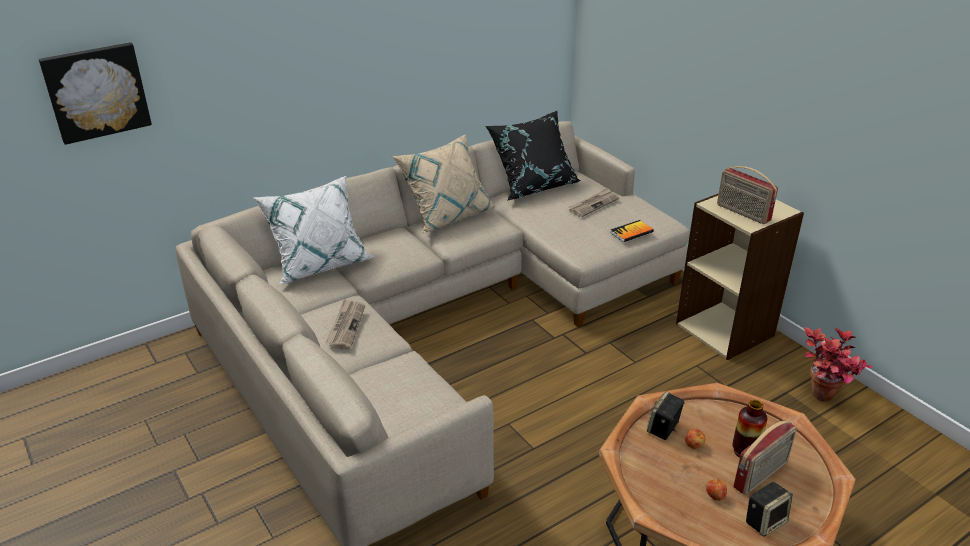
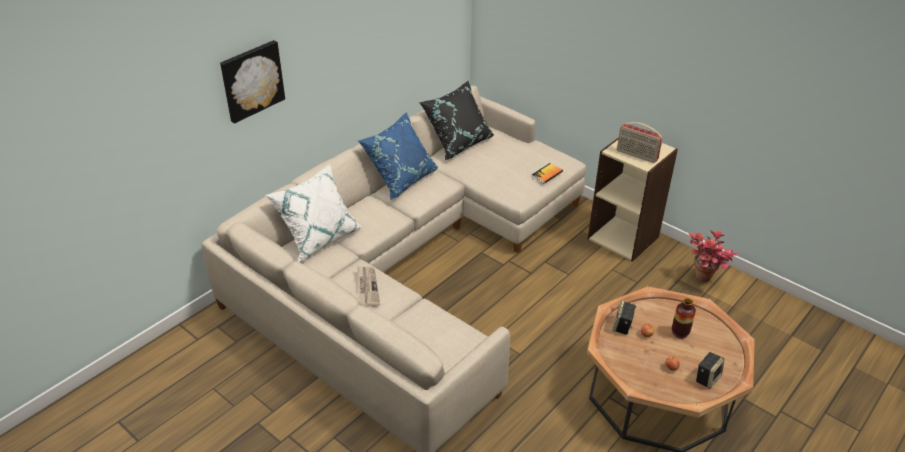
camera: 15 degrees left, 5 degrees up
picture [39,42,152,145] -> picture moved to [220,40,285,123]
beige pillow [392,134,496,234] -> blue pillow [358,112,438,200]
newspaper [569,188,619,217] -> none
radio [733,420,797,495] -> none

